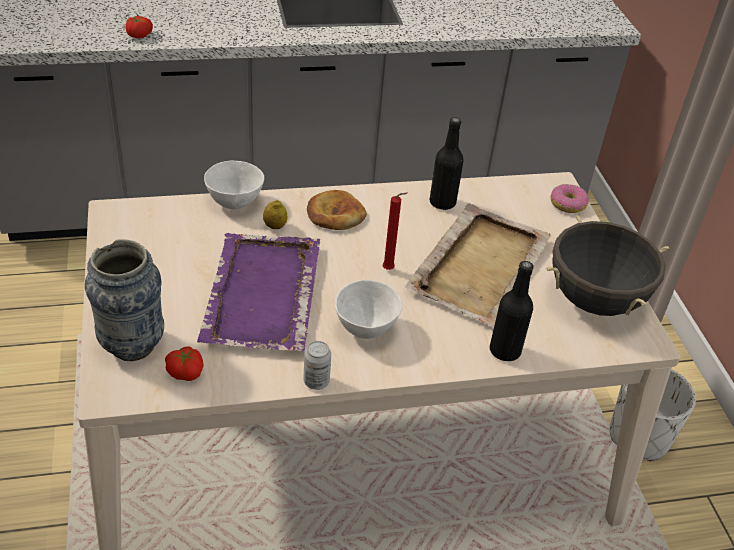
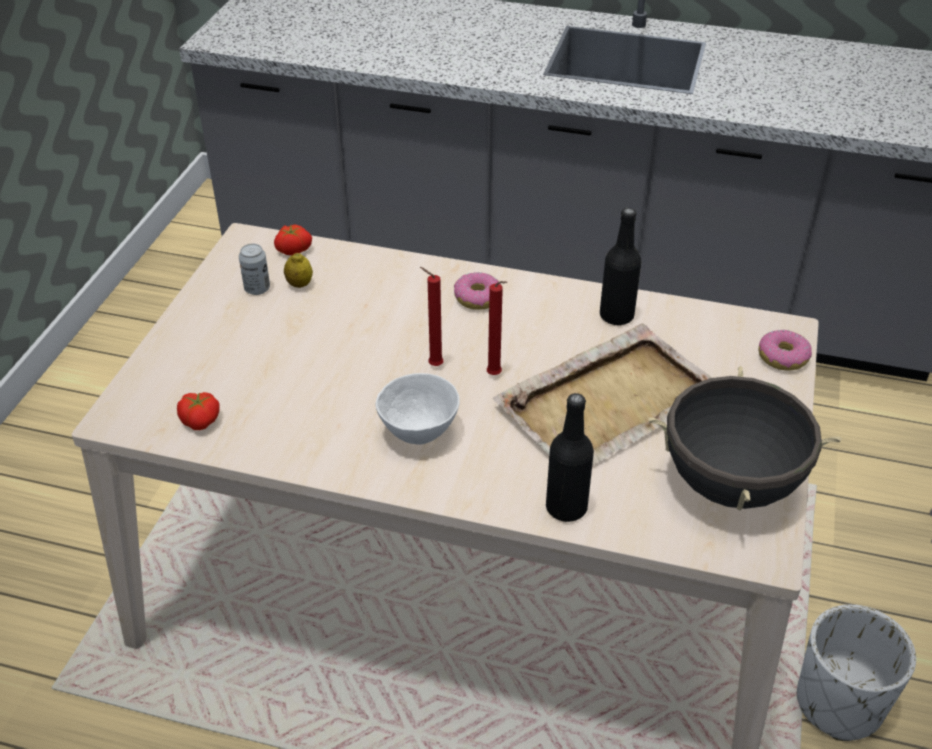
camera: 30 degrees right, 0 degrees up
vase [85,239,164,361] -> none
tomato [126,16,153,38] -> tomato moved to [274,224,312,255]
purple tray [197,233,320,351] -> none
white bowl [204,161,264,210] -> none
lemon [263,200,287,229] -> lemon moved to [284,253,313,288]
can [304,341,331,390] -> can moved to [239,244,270,295]
bread [307,190,367,230] -> donut [454,272,501,310]
none -> red candle [420,267,443,366]

